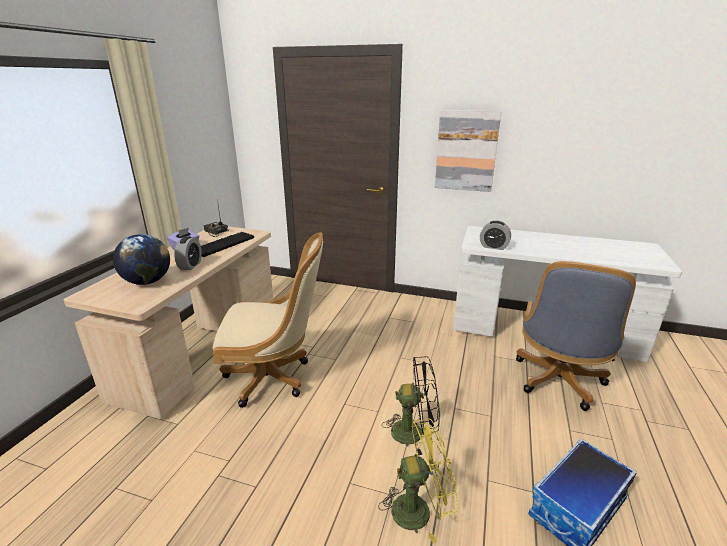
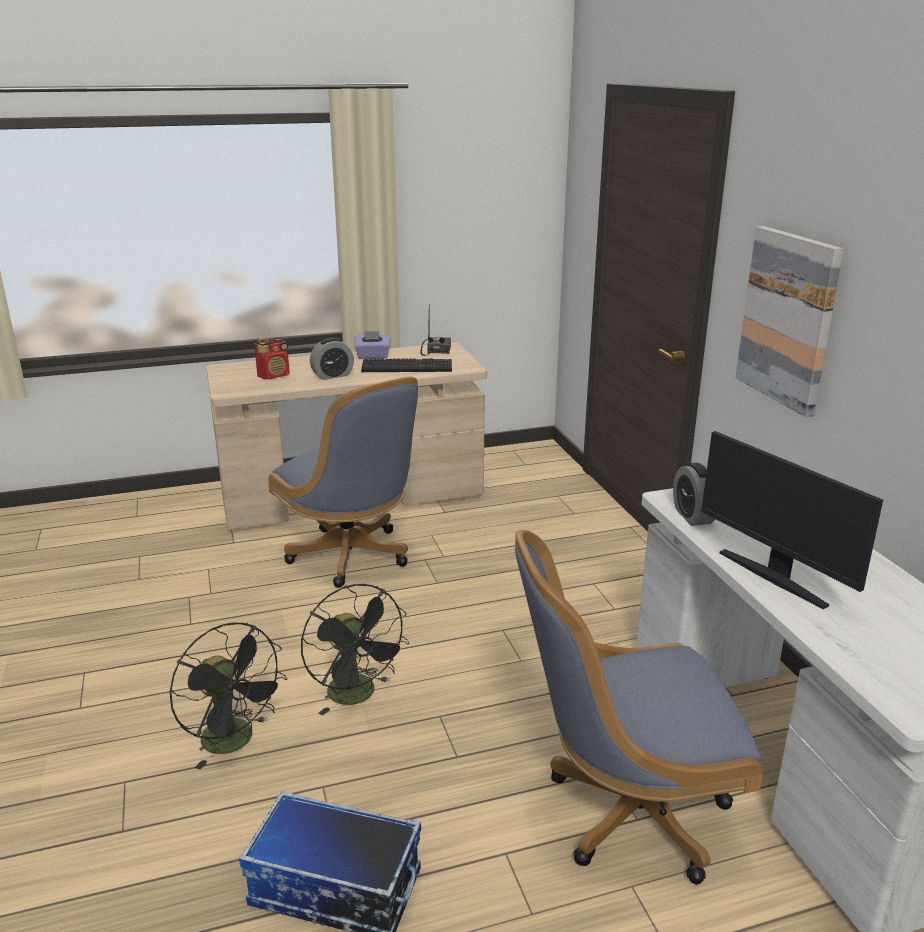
camera: 55 degrees right, 0 degrees up
globe [113,234,170,285] -> radio [254,337,290,380]
beige office chair [212,232,323,408] -> blue office chair [268,377,418,588]
yellow fan [378,418,459,543] -> black fan [169,622,287,769]
none -> monitor [701,431,883,609]

